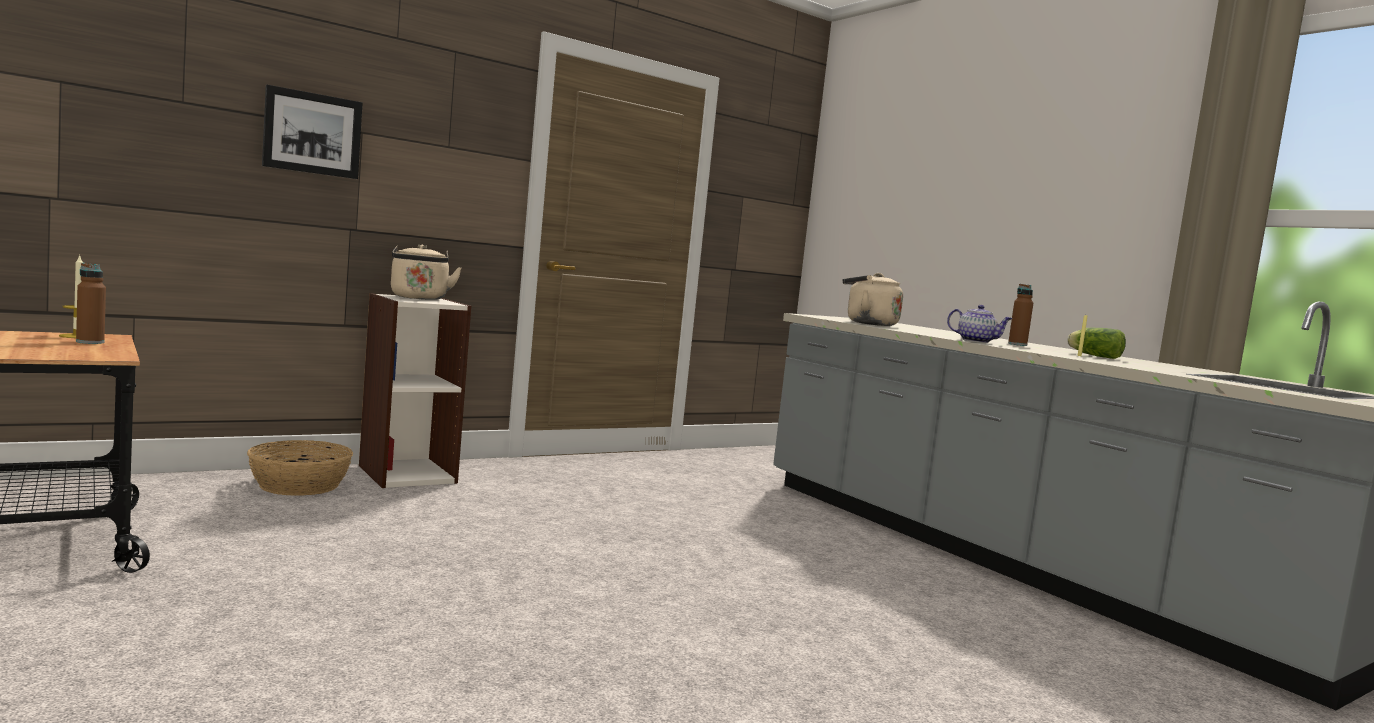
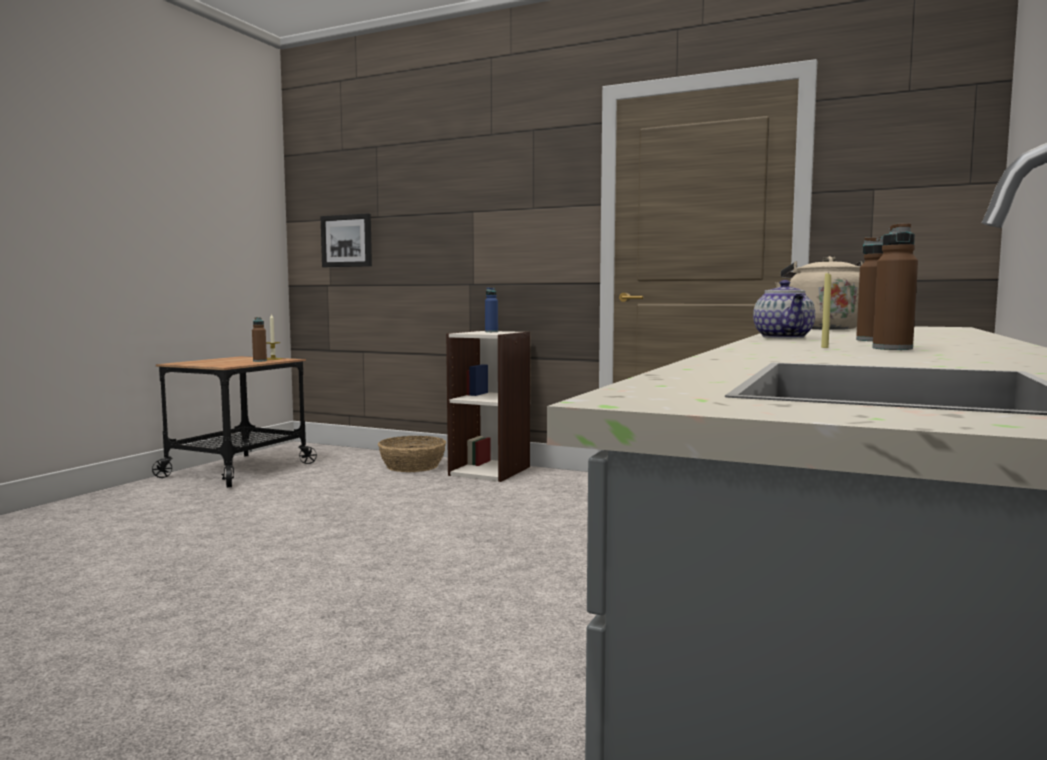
camera: 60 degrees right, 0 degrees up
picture [262,85,363,179] -> picture moved to [320,213,372,267]
beige kettle [391,245,462,300] -> blue bottle [485,288,498,332]
lettuce [1067,328,1126,359] -> brown bottle [872,223,918,350]

